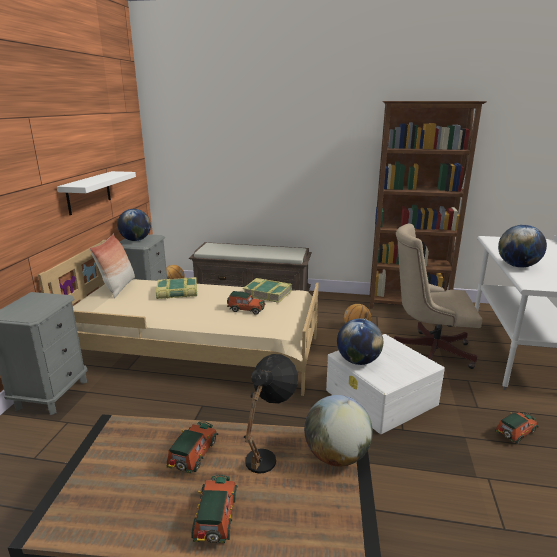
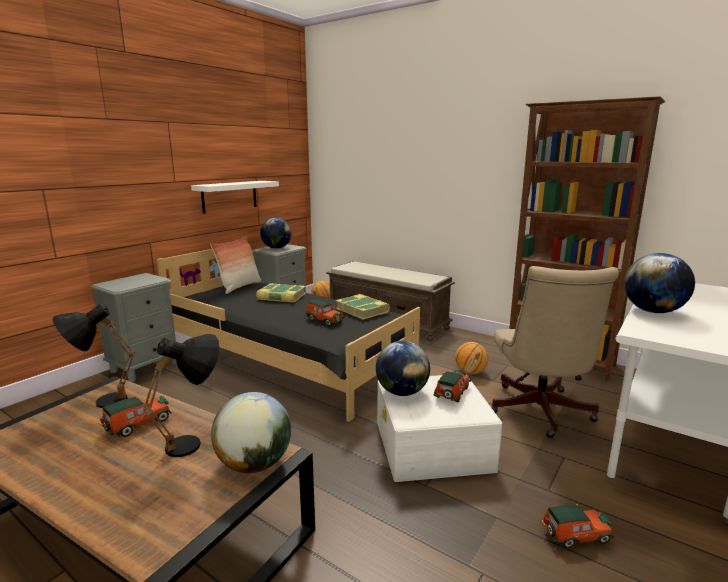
camera: 25 degrees right, 5 degrees down
beige bed [38,240,319,396] -> black bed [157,249,421,422]
toy car [191,475,238,543] -> toy car moved to [434,370,471,403]
beige office chair [394,224,482,369] -> beige office chair turned 120 degrees counterclockwise [491,266,619,438]
none -> black table lamp [53,304,135,408]

